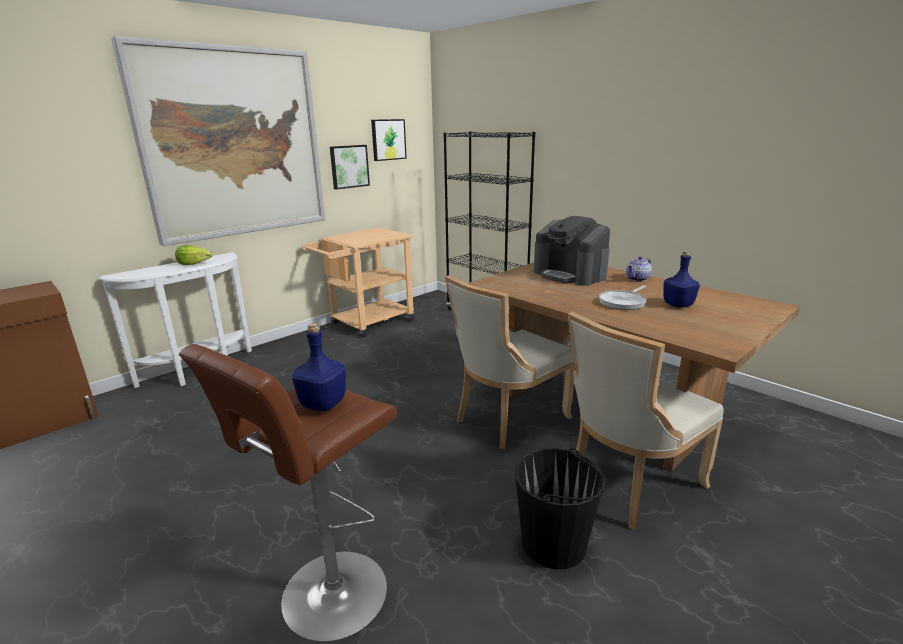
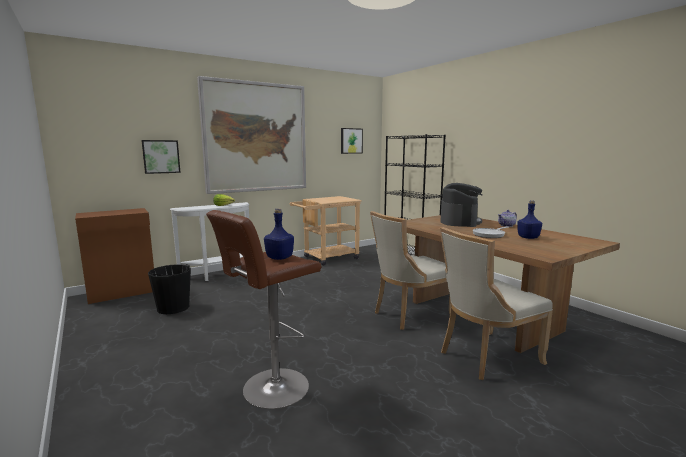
camera: 10 degrees right, 10 degrees down
picture [330,145,370,190] -> picture moved to [141,140,181,174]
black bucket [515,448,607,570] -> black bucket moved to [148,264,191,314]
coffee machine [534,216,610,286] -> coffee machine turned 135 degrees counterclockwise [440,183,483,227]

